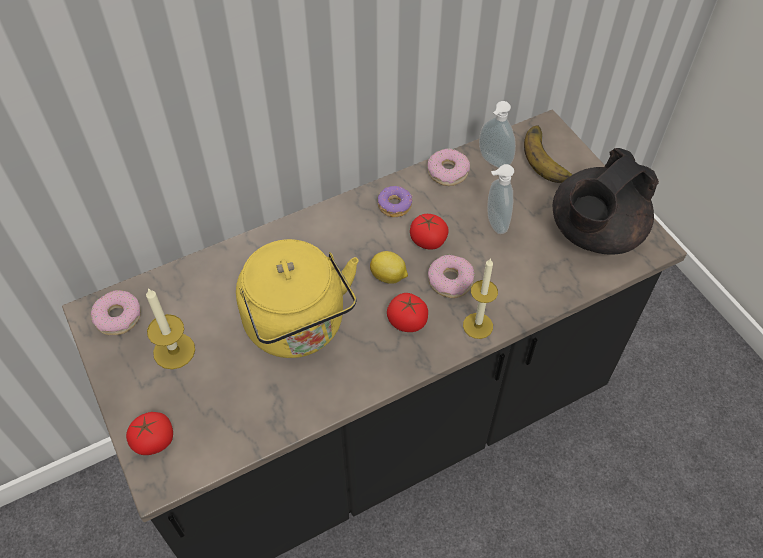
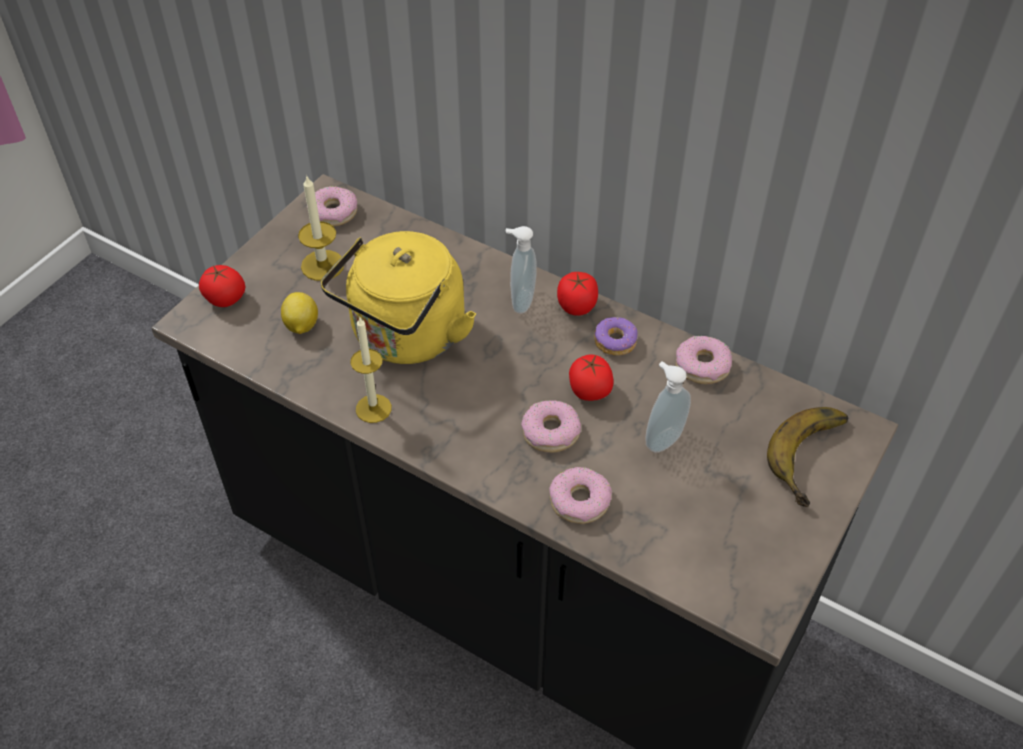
camera: 60 degrees right, 5 degrees down
lemon [370,251,408,284] -> lemon moved to [281,292,318,334]
tomato [387,293,428,332] -> tomato moved to [557,272,598,316]
candle [463,258,498,339] -> candle moved to [350,317,392,423]
soap dispenser [479,101,516,168] -> soap dispenser moved to [505,226,536,313]
black teapot [553,148,659,255] -> none
none -> donut [549,467,612,524]

